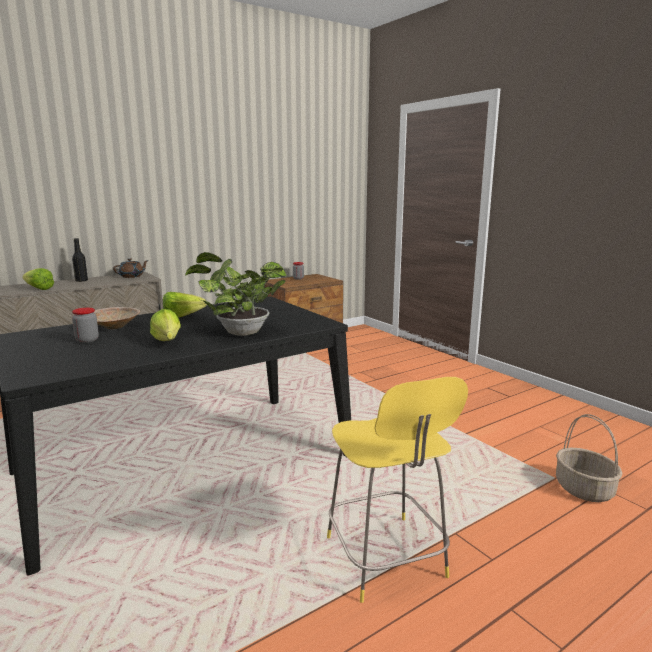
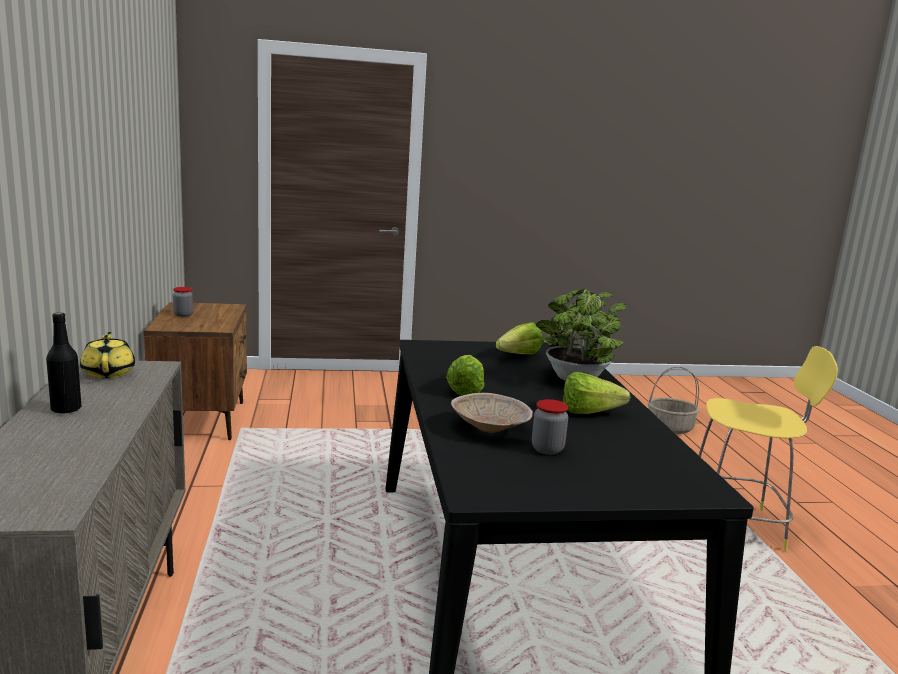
camera: 65 degrees left, 0 degrees up
lettuce [22,268,54,290] -> lettuce moved to [496,322,543,354]
brown teapot [113,258,149,278] -> yellow teapot [80,332,135,378]

